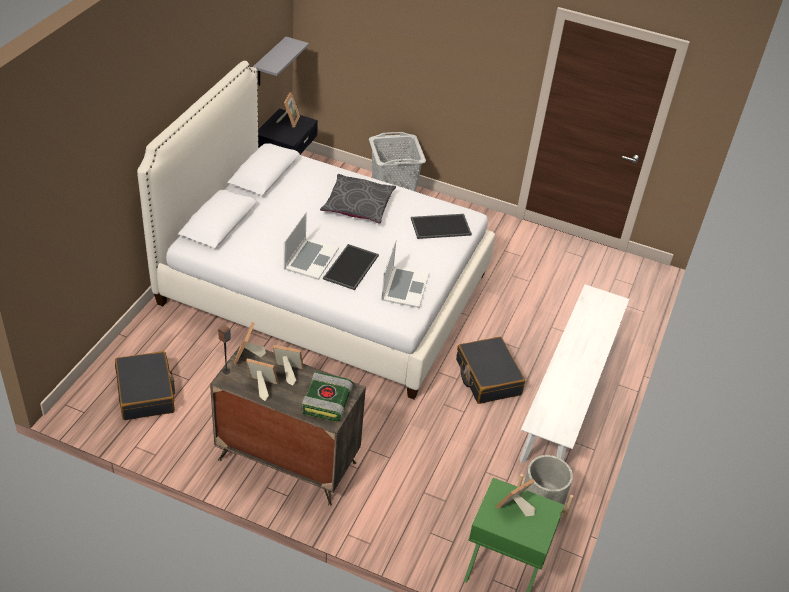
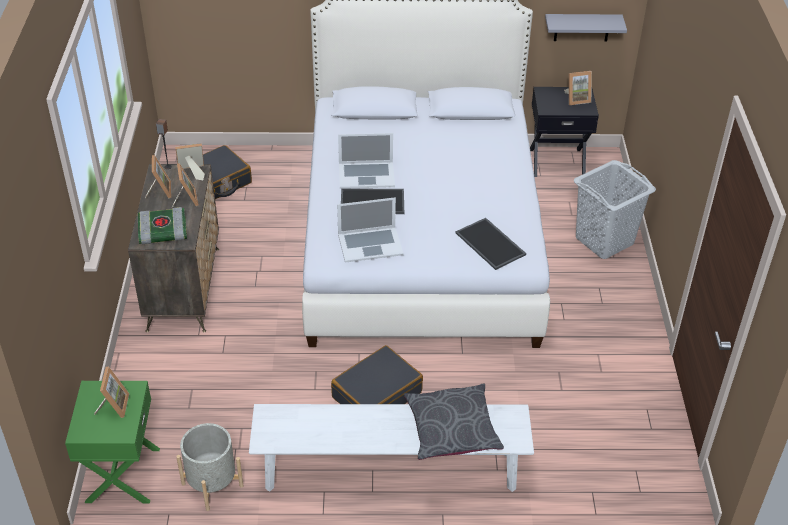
camera: 70 degrees right, 0 degrees up
grey pillow [320,174,396,224] -> grey pillow moved to [404,383,504,460]
picture frame [496,479,535,516] -> picture frame turned 60 degrees clockwise [94,366,129,418]

